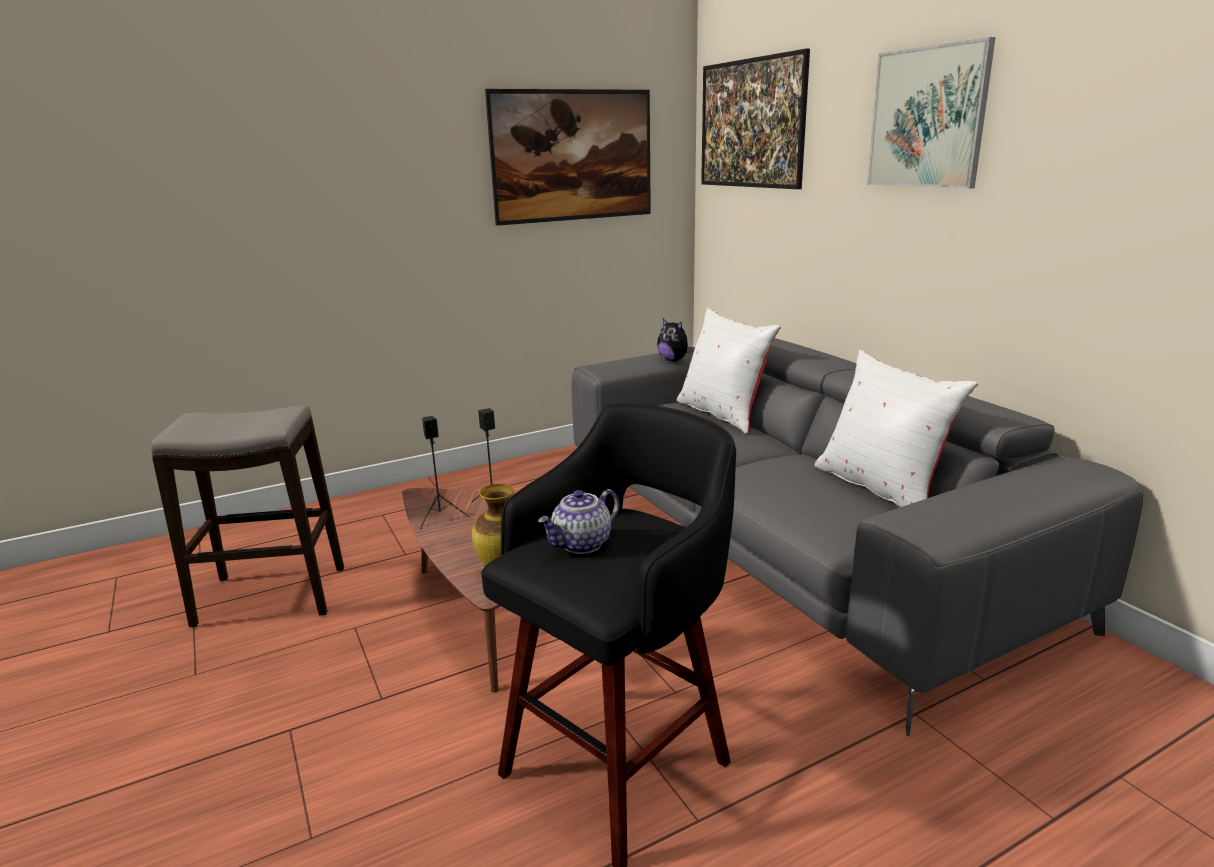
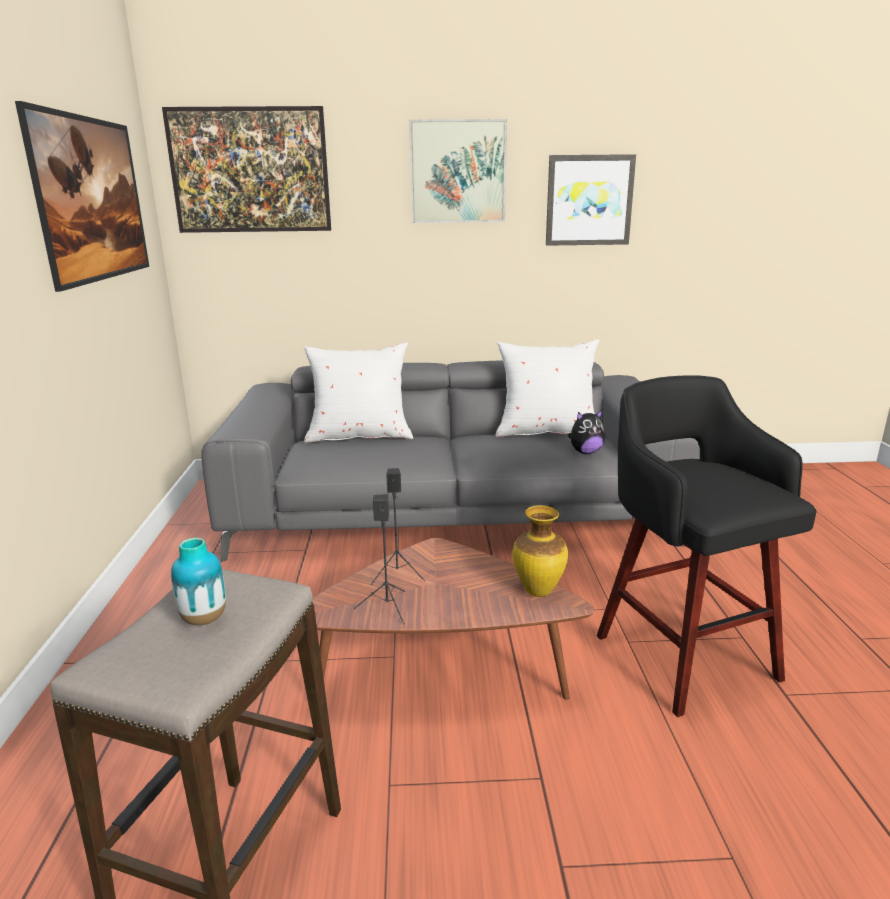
camera: 65 degrees left, 0 degrees up
teapot [538,489,619,554] -> none
plush toy [657,318,694,361] -> plush toy moved to [568,410,606,454]
none -> vase [171,538,226,625]
none -> picture [546,154,636,246]

